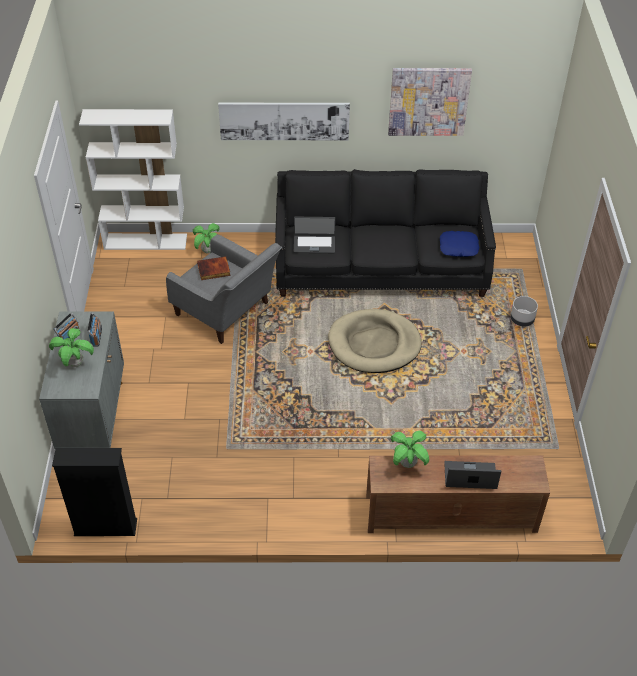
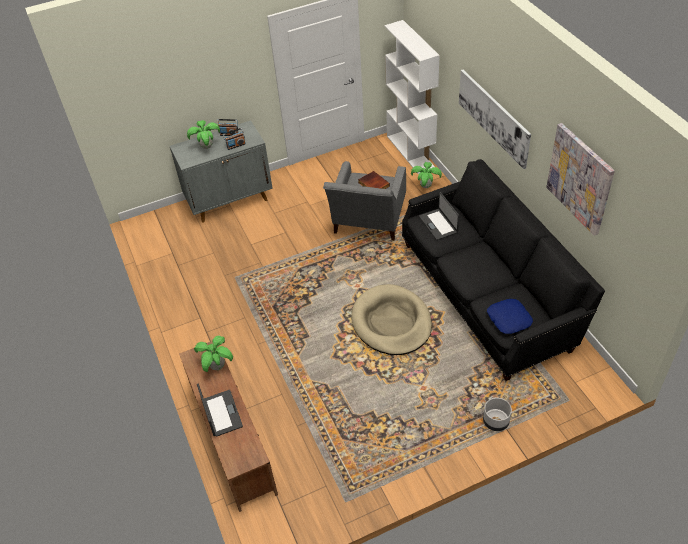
camera: 70 degrees right, 0 degrees up
black bookcase [52,448,137,536] -> none

